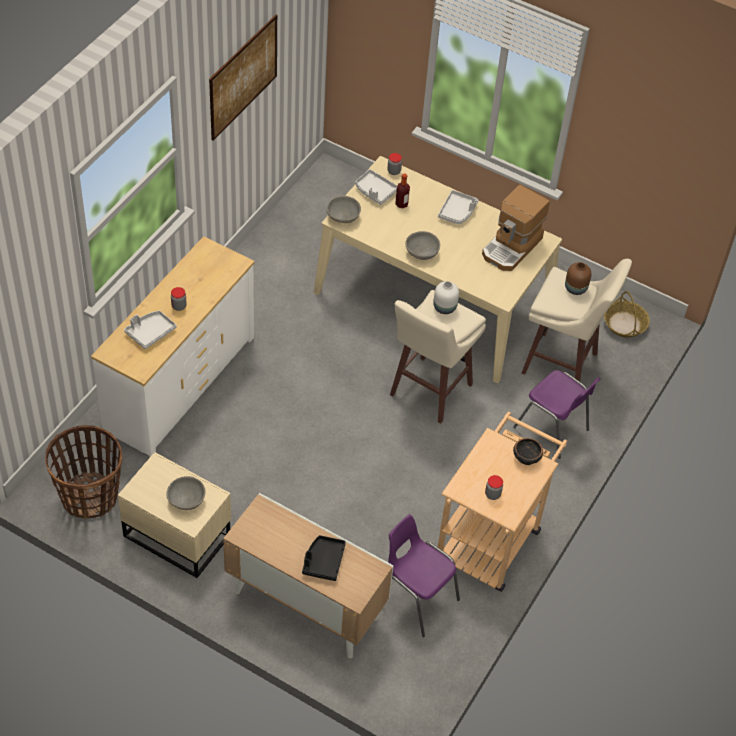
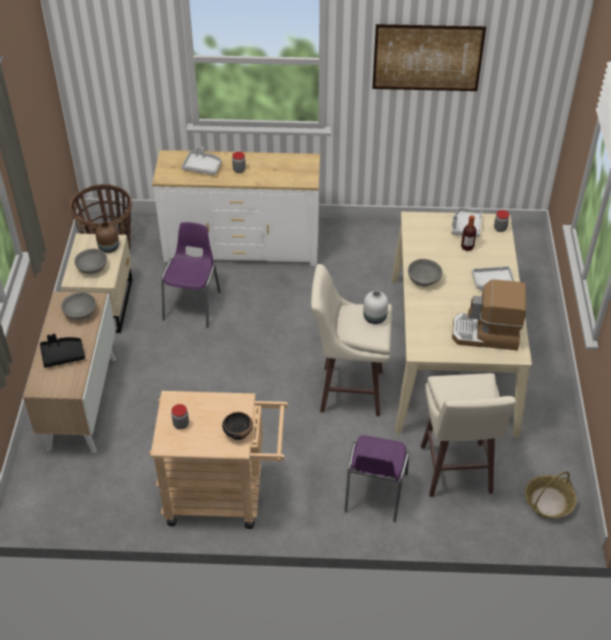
camera: 65 degrees right, 5 degrees down
grey bowl [327,196,361,223] -> grey bowl moved to [61,292,96,320]
purple chair [388,514,460,637] -> purple chair moved to [161,222,220,328]
brown vase [565,262,591,295] -> brown vase moved to [95,222,119,253]

